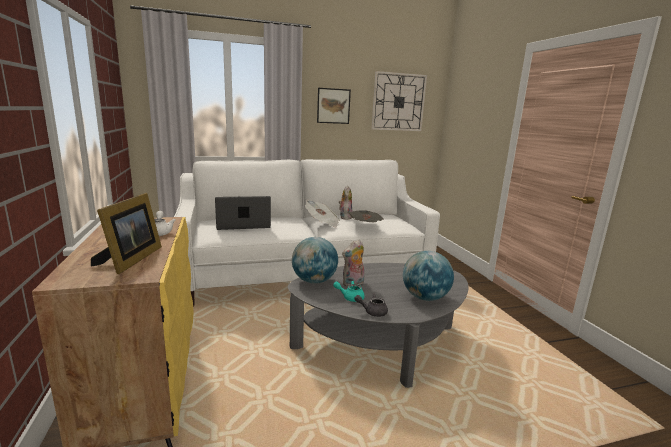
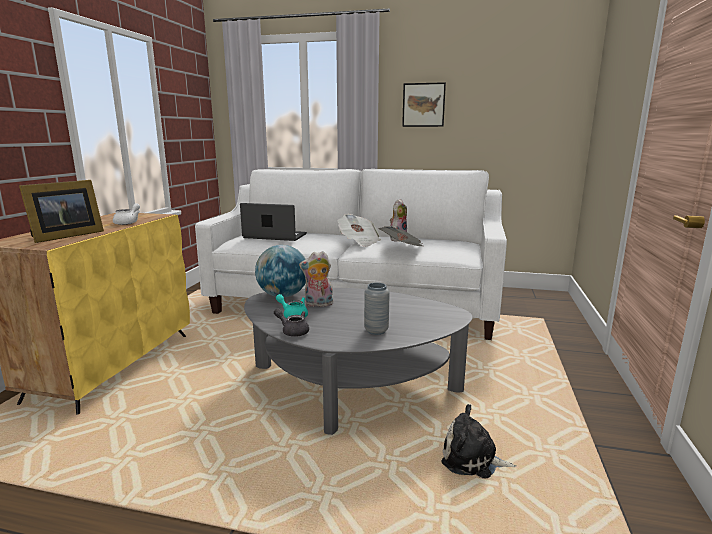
camera: 30 degrees right, 0 degrees up
wall clock [371,71,427,131] -> none
globe [403,251,454,301] -> grey vase [364,283,390,335]
none -> plush toy [441,404,516,479]

